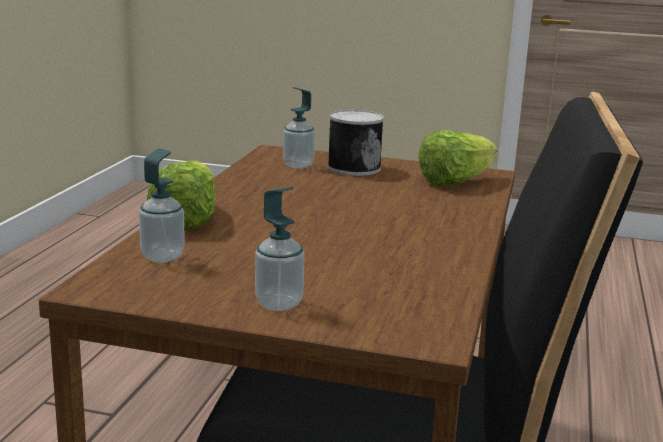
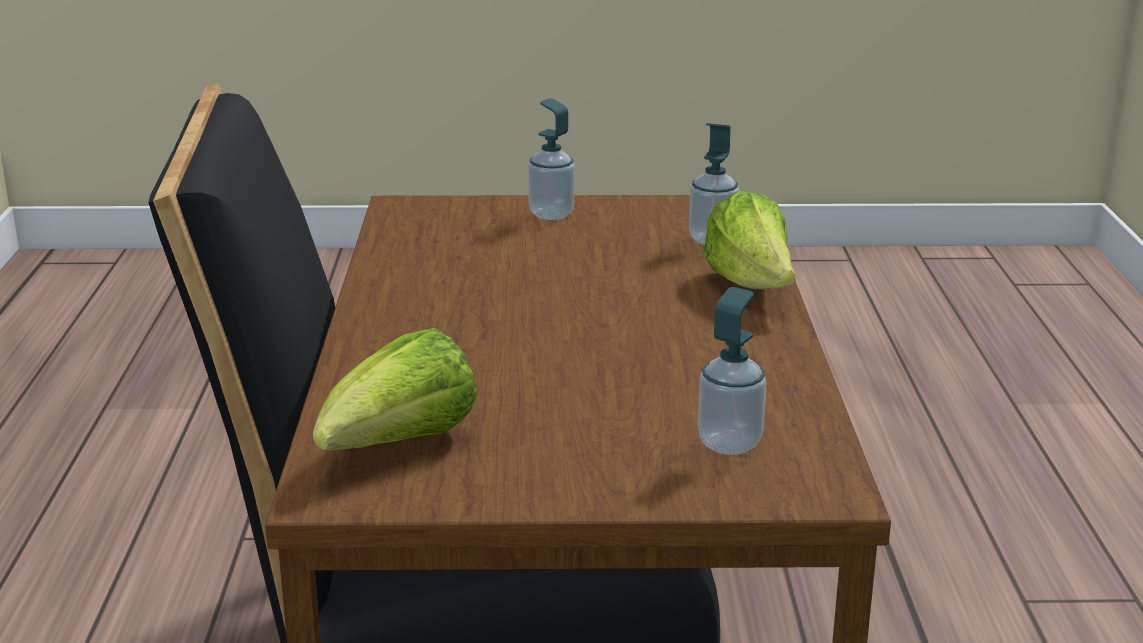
camera: 165 degrees right, 5 degrees up
can [328,110,384,176] -> none

